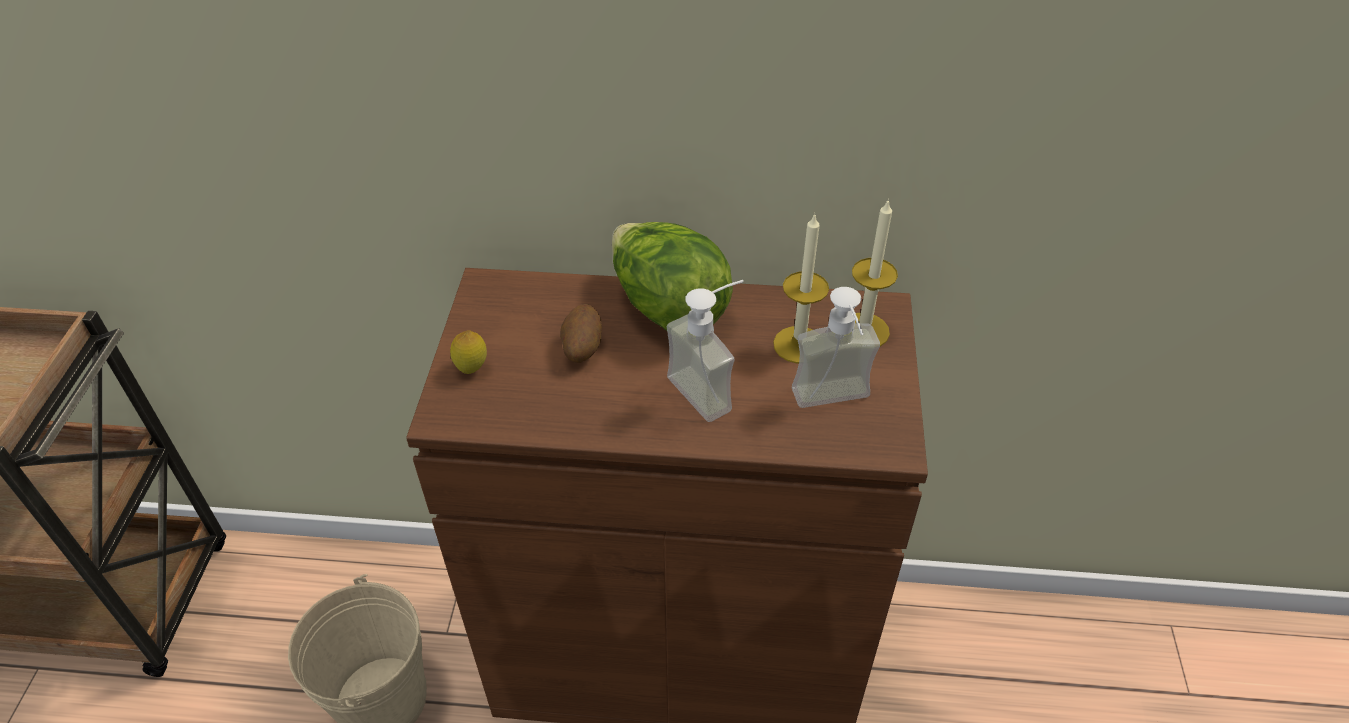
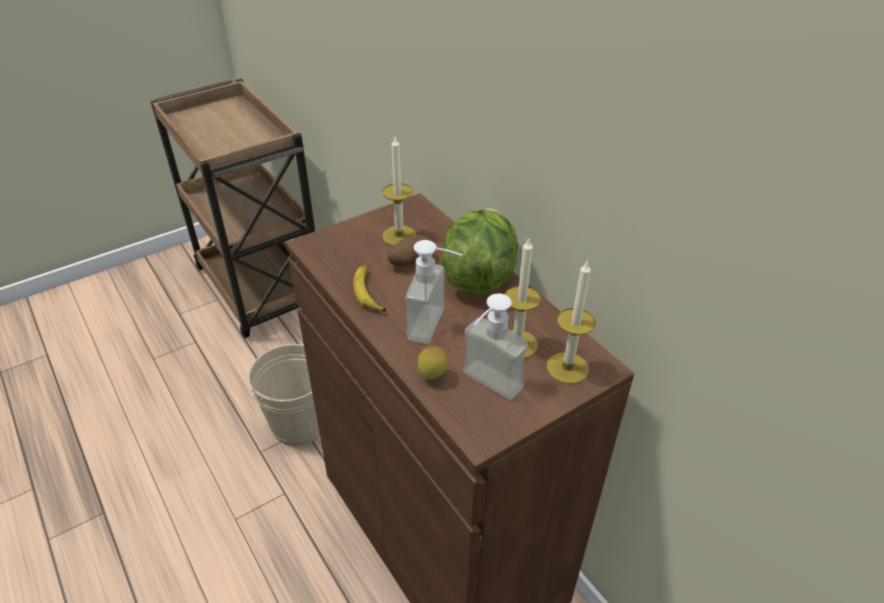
camera: 50 degrees right, 5 degrees down
lemon [450,330,487,374] -> lemon moved to [417,346,447,380]
none -> banana [353,265,386,312]
none -> candle [382,137,416,246]

